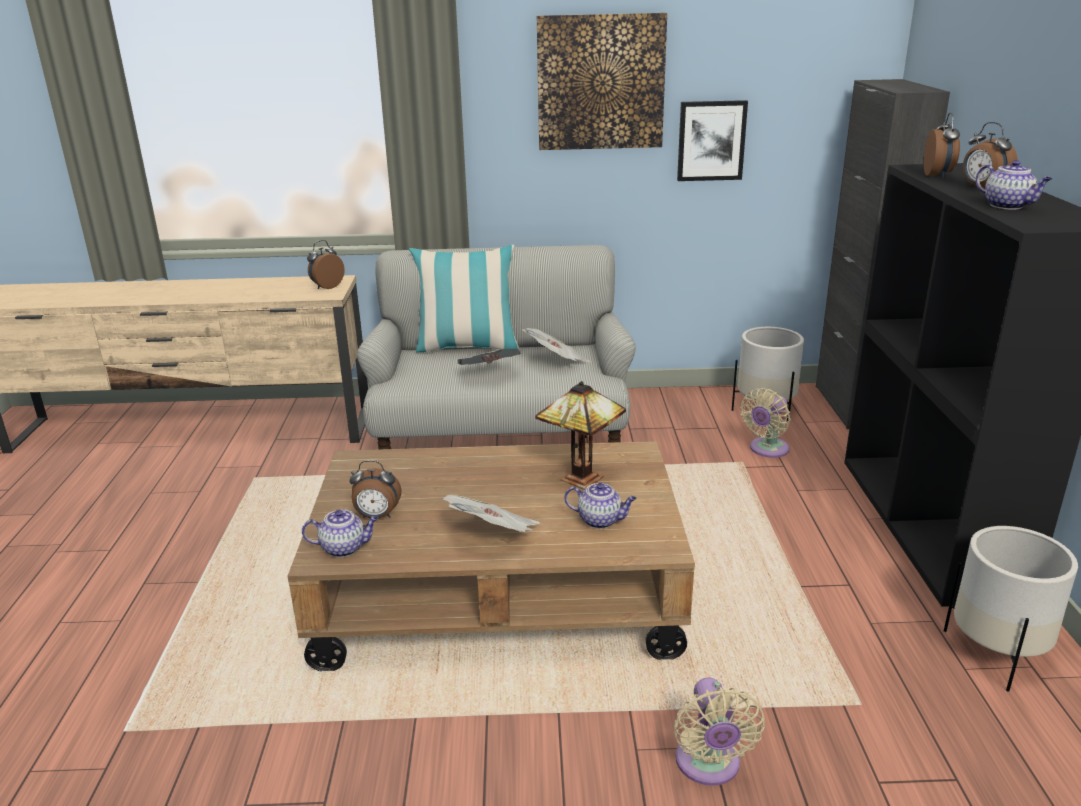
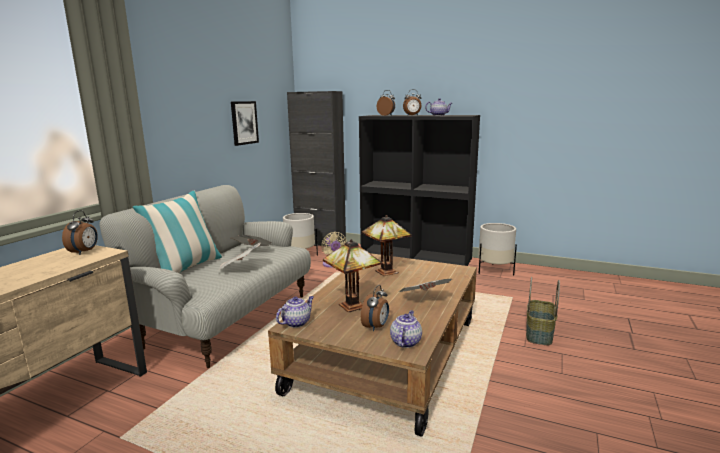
camera: 65 degrees left, 10 degrees down
alarm clock [307,240,344,289] -> alarm clock turned 150 degrees counterclockwise [62,210,98,255]
picture [537,13,667,150] -> none
teapot [564,483,637,529] -> teapot moved to [276,296,314,328]
beige fan [674,677,765,786] -> basket [526,277,560,345]
none -> table lamp [323,239,382,312]

